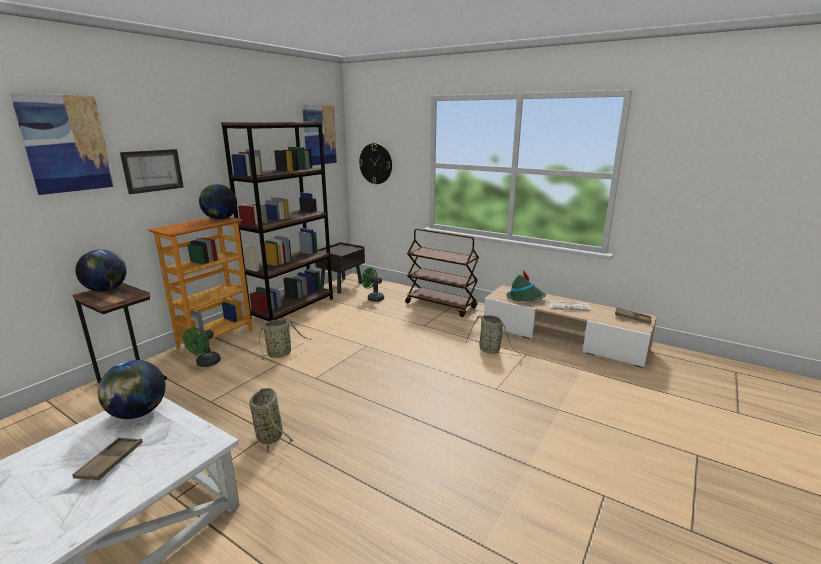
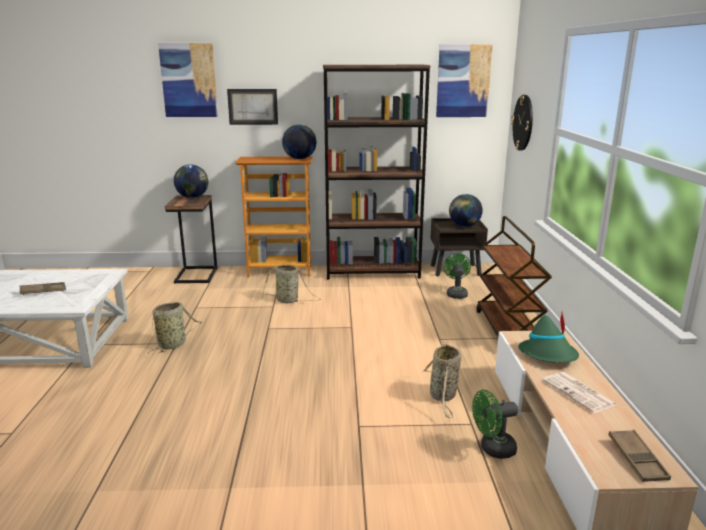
camera: 55 degrees right, 0 degrees up
globe [98,360,166,419] -> globe moved to [449,194,483,227]
green fan [183,328,221,367] -> green fan moved to [472,390,518,459]

